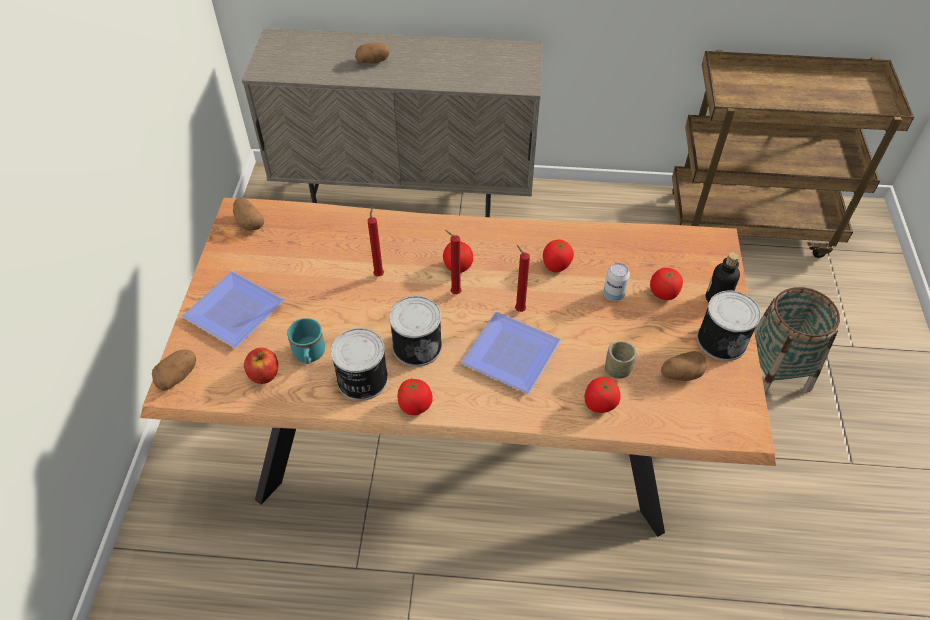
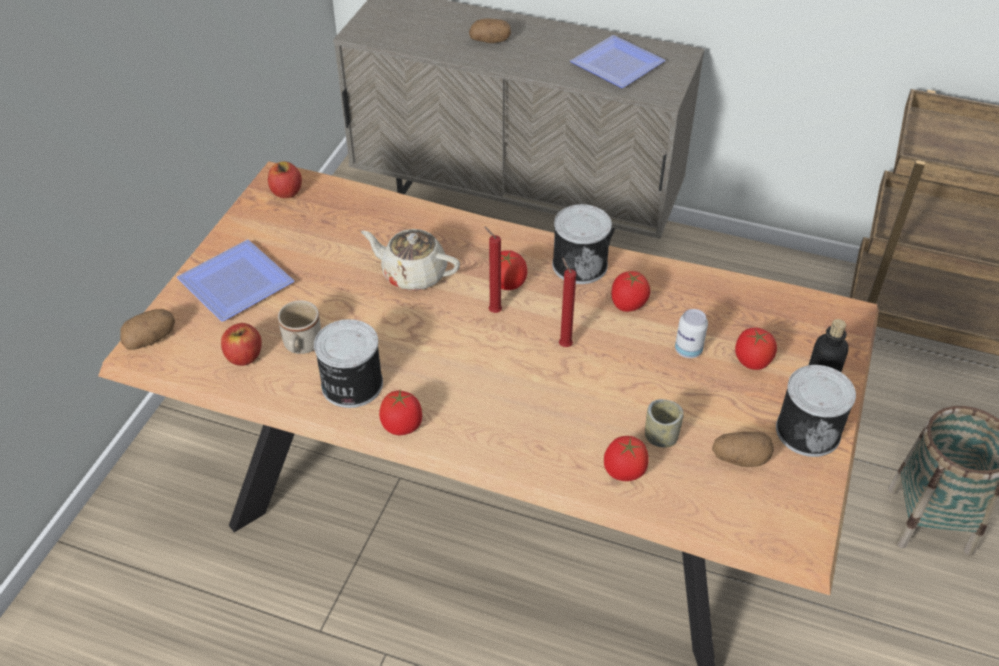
camera: 15 degrees right, 5 degrees down
potato [233,198,264,230] -> apple [268,161,302,198]
turquoise mug [287,318,325,364] -> beige mug [278,300,321,354]
red candle [367,207,384,277] -> beige teapot [361,229,460,291]
can [389,296,442,367] -> can moved to [552,204,612,284]
plate [461,312,561,394] -> plate moved to [570,35,666,88]

